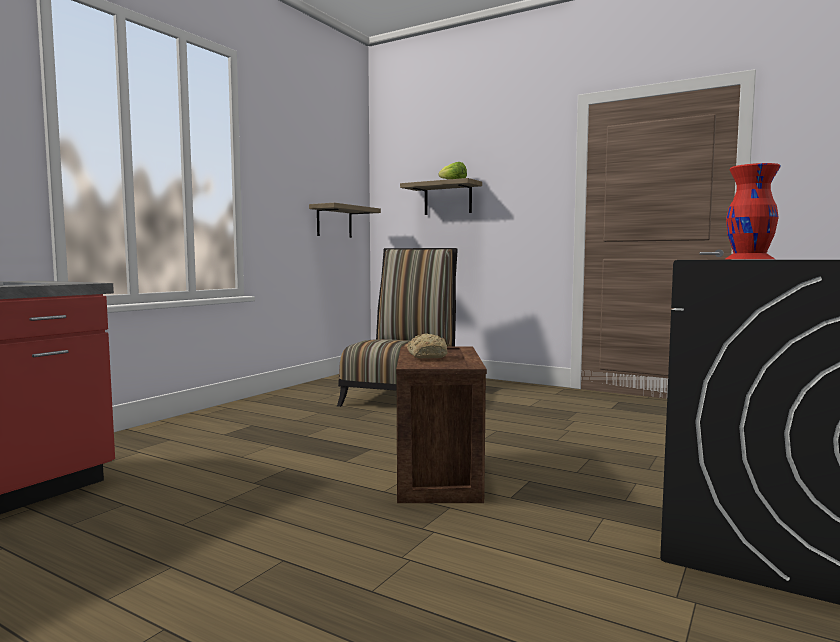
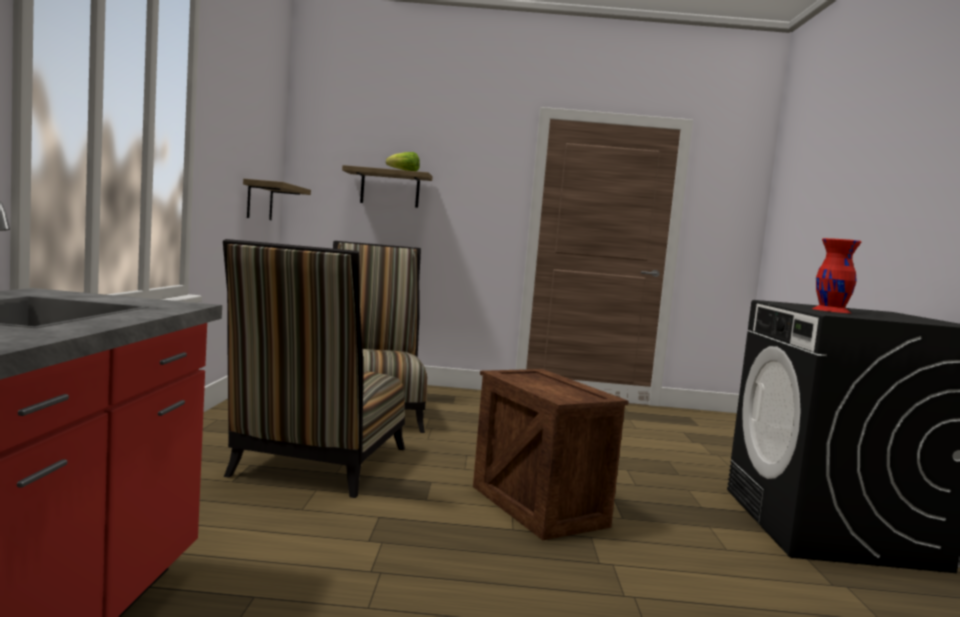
camera: 30 degrees left, 0 degrees up
bread [407,334,448,358] -> none
none -> chair [223,239,405,498]

